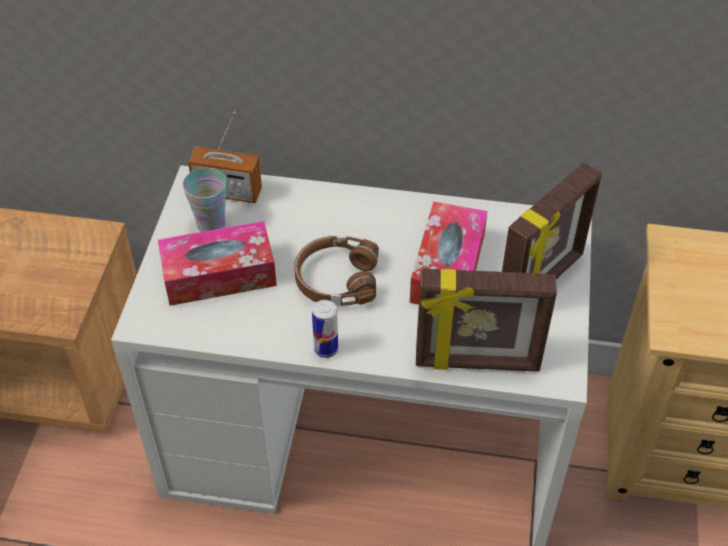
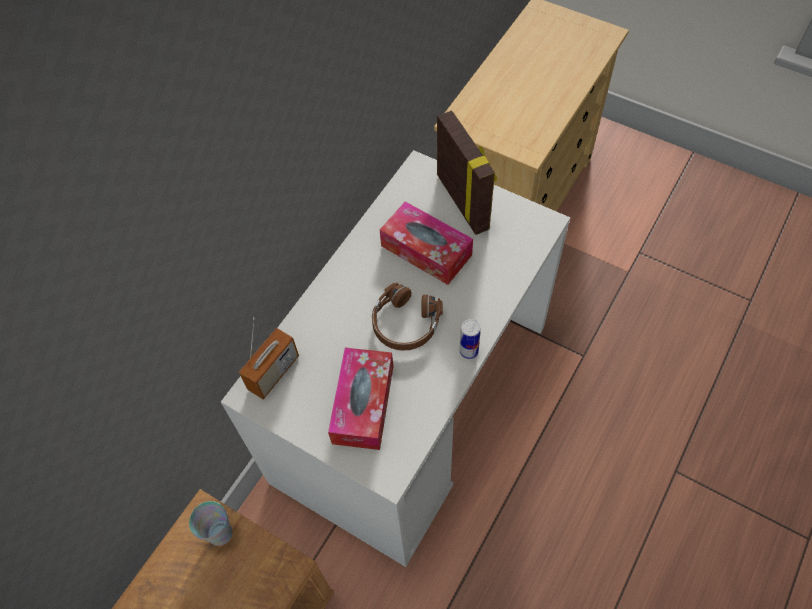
camera: 65 degrees left, 10 degrees up
cup [183,168,227,232] -> cup moved to [189,501,233,546]
picture frame [416,269,557,372] -> none

